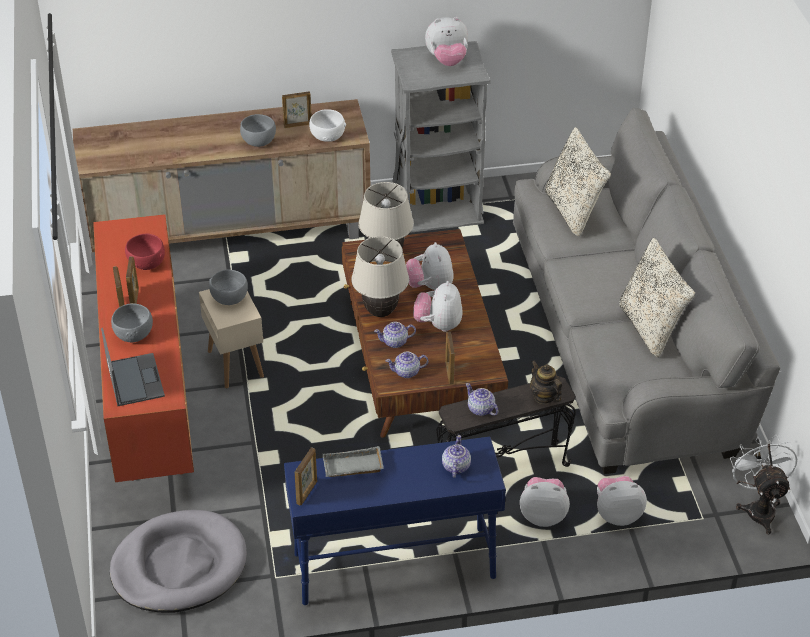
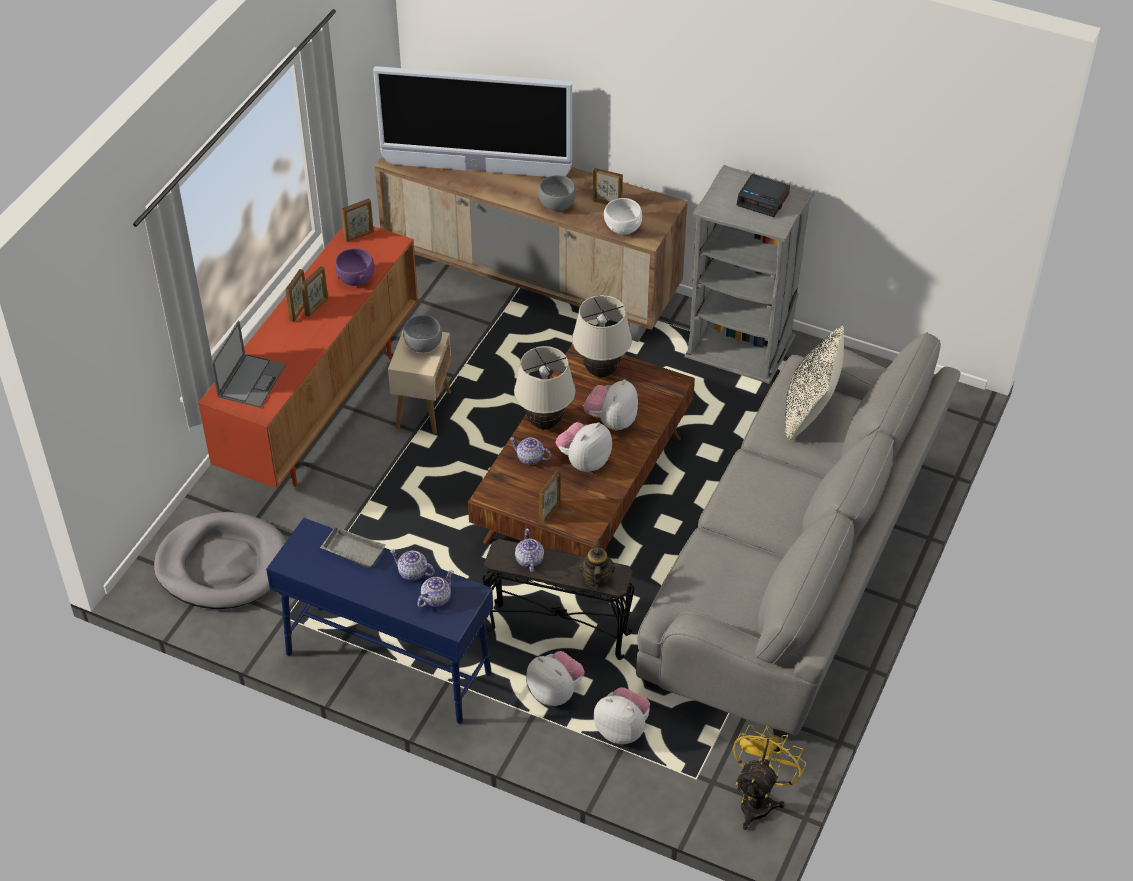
camera: 35 degrees right, 5 degrees up
grey bowl [111,303,153,342] -> none
red bowl [125,234,165,270] -> purple bowl [335,248,374,286]
picture frame [295,447,317,506] -> picture frame moved to [341,198,374,242]
teapot [386,352,429,378] -> teapot moved to [390,550,435,580]
plush toy [425,17,468,66] -> alarm clock [737,174,790,217]
beige pillow [619,238,695,357] -> none
white fan [730,435,797,535] -> yellow fan [733,725,806,830]
none -> television [373,66,572,177]

